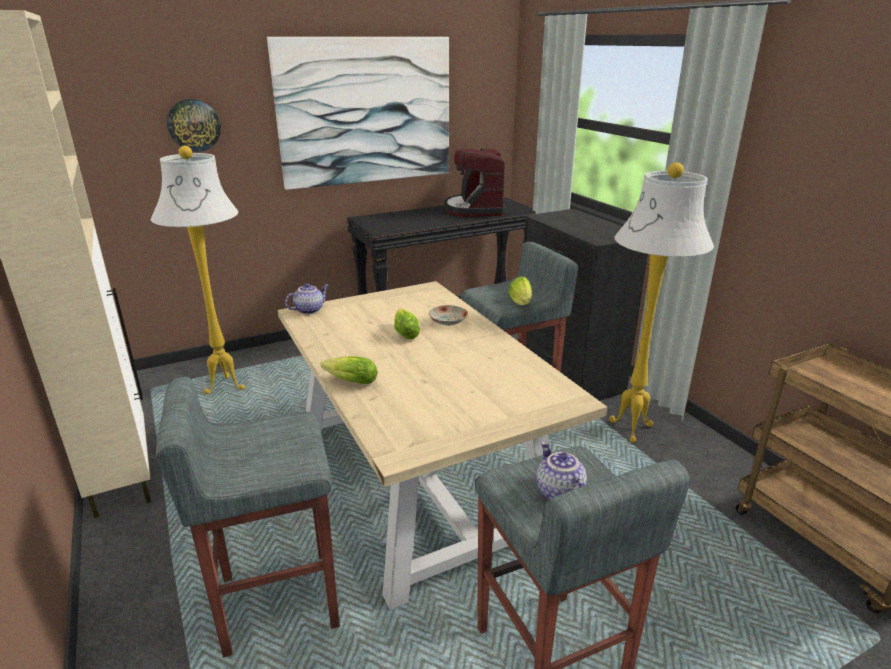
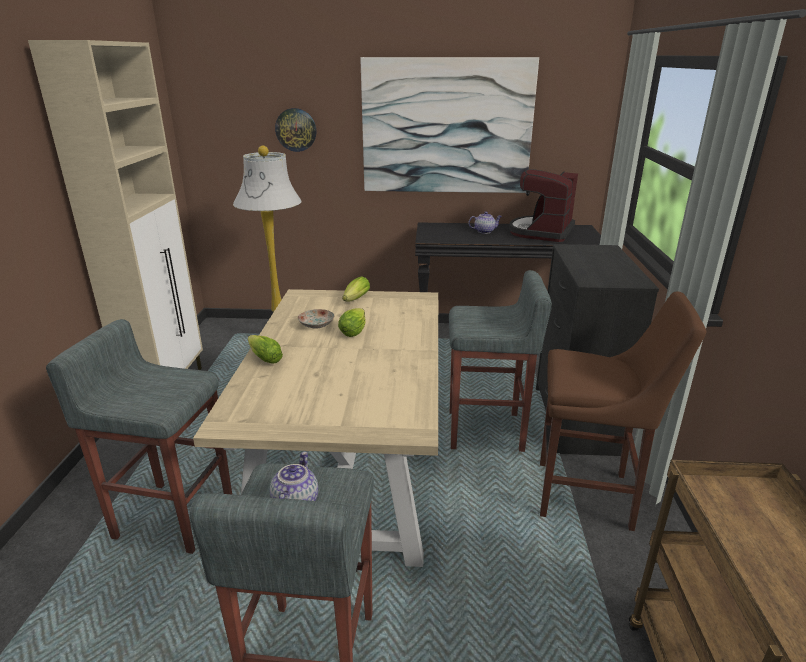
camera: 30 degrees right, 0 degrees up
teapot [285,283,329,314] -> teapot moved to [468,211,502,234]
plate [429,305,468,326] -> plate moved to [298,309,334,329]
lettuce [509,276,532,305] -> lettuce moved to [342,276,370,302]
white floor lamp [609,163,714,443] -> brown stool [540,292,706,531]

